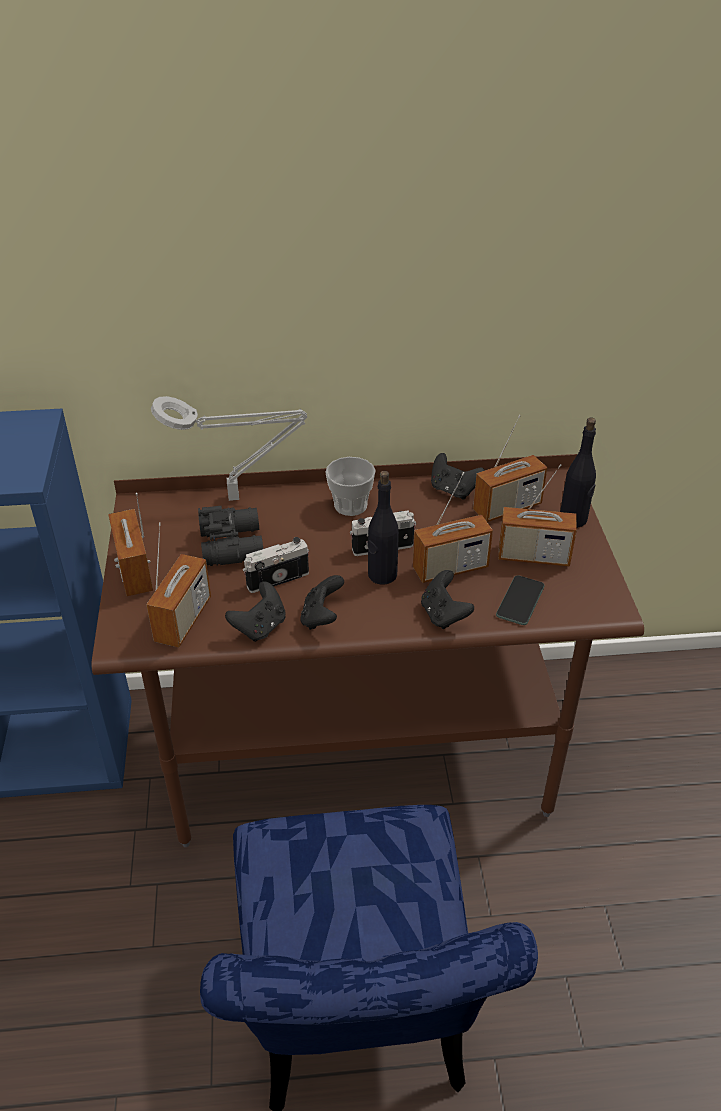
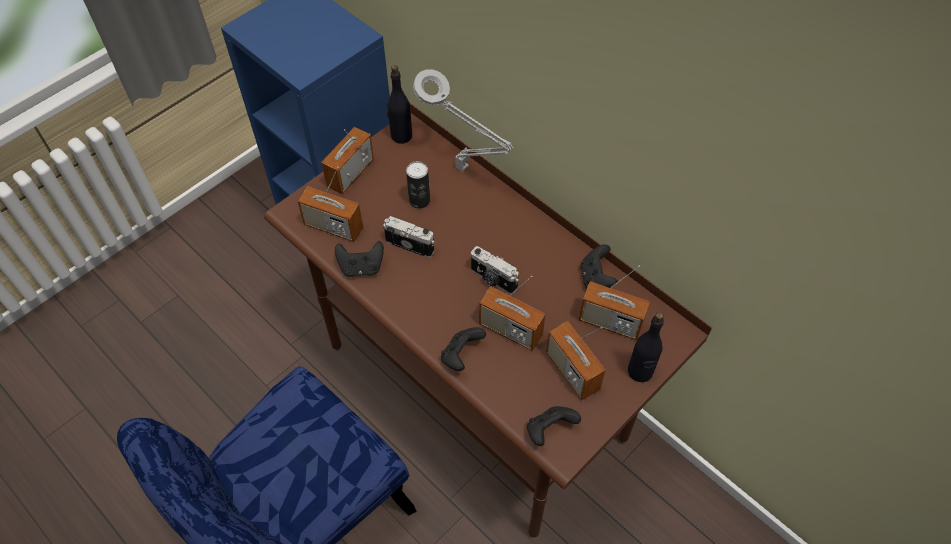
camera: 50 degrees right, 15 degrees up
radio [146,522,211,648] -> radio turned 45 degrees clockwise [298,167,363,242]
black binoculars [198,506,263,566] -> can [406,161,430,209]
black game controller [300,575,344,630] -> black game controller moved to [527,406,581,446]
cup [325,457,376,516] -> none
black bottle [367,471,399,585] -> black bottle moved to [387,65,412,144]
phone [496,575,545,625] -> none

